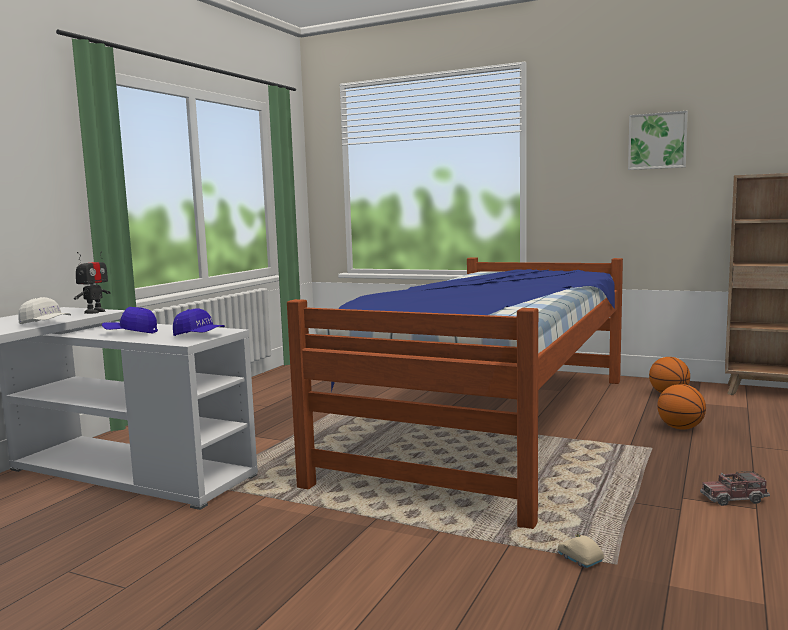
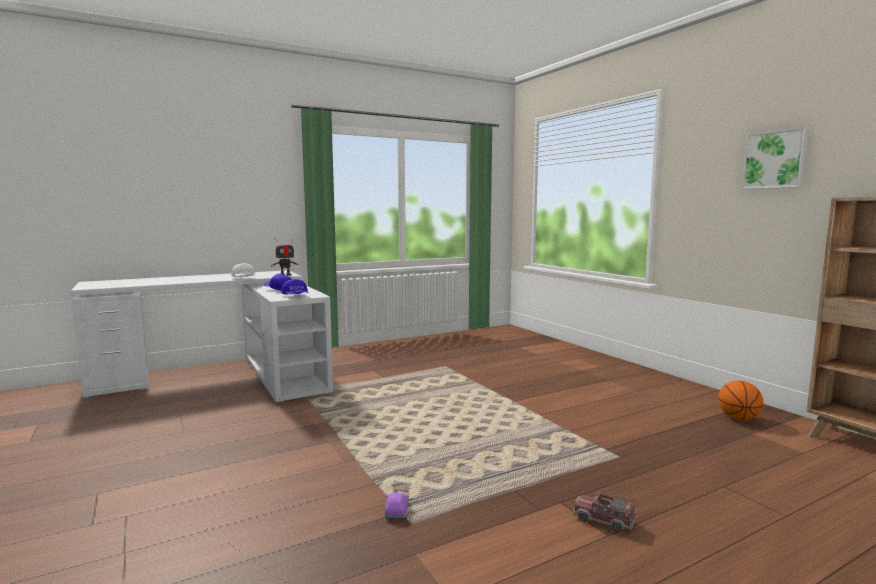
camera: 35 degrees right, 0 degrees up
bed [287,257,623,529] -> none
beige toy car [558,533,604,568] -> purple toy car [385,489,409,518]
basketball [657,384,706,430] -> none

